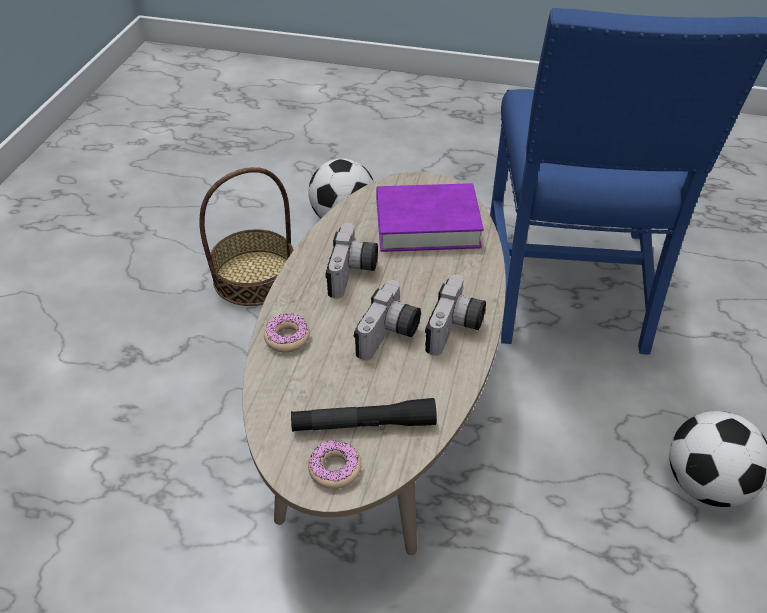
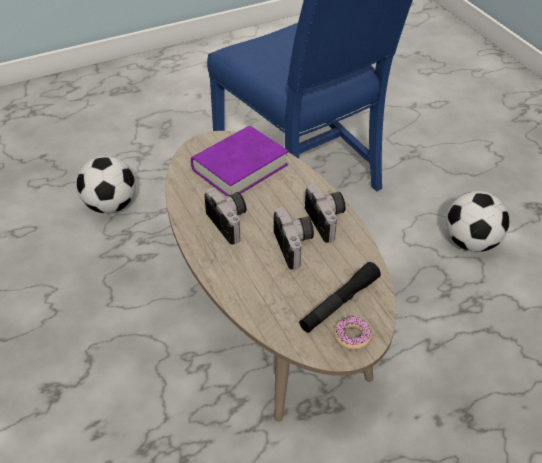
camera: 40 degrees left, 0 degrees up
basket [199,167,294,306] -> none
donut [264,313,310,353] -> none

